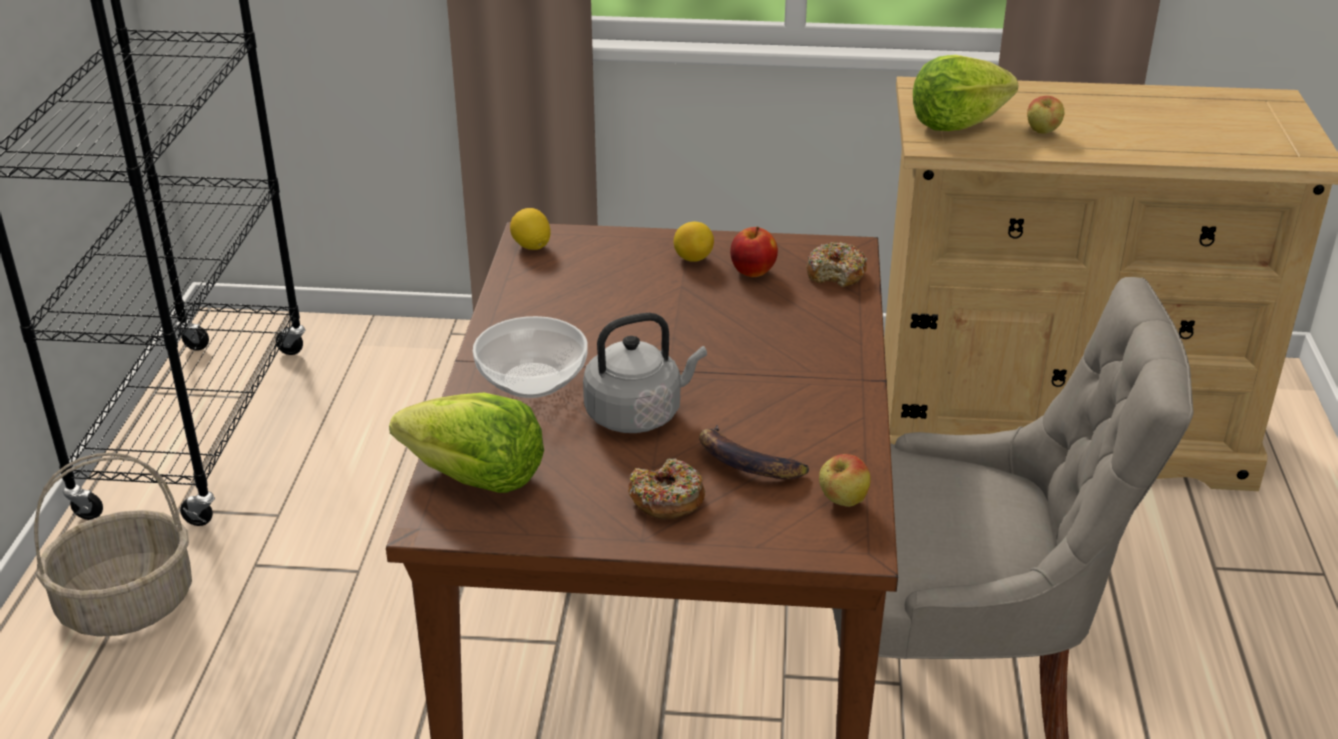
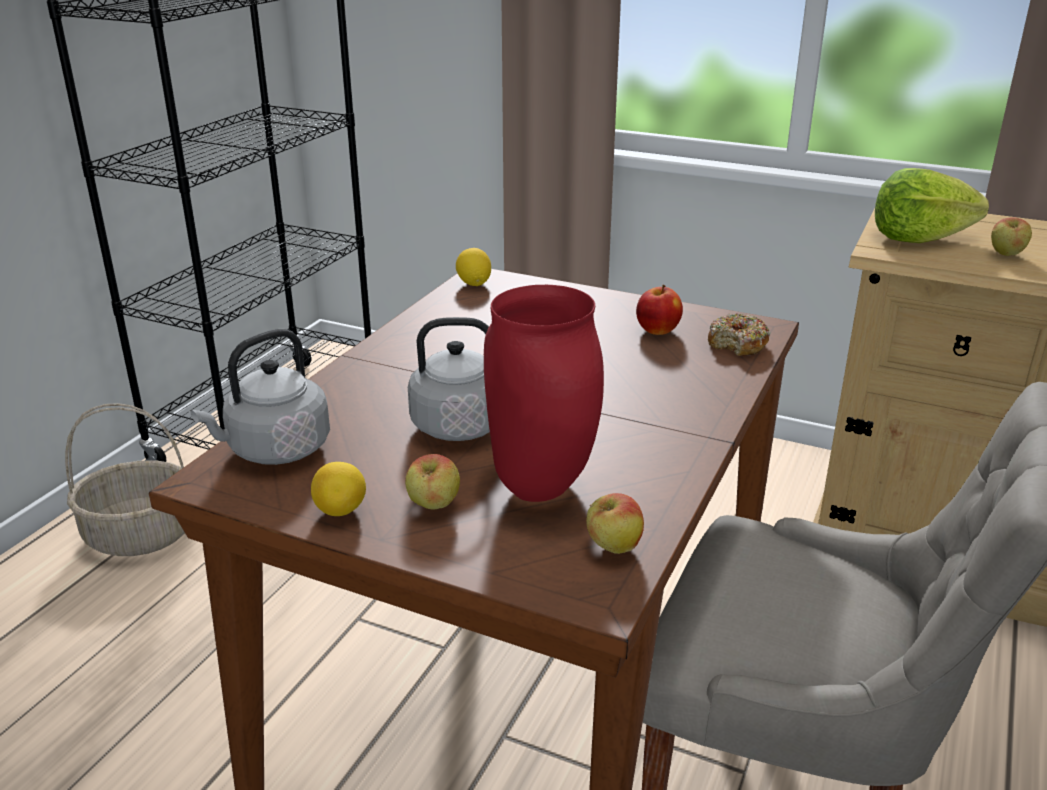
camera: 20 degrees right, 5 degrees down
lettuce [389,393,544,493] -> grey kettle [191,329,330,465]
bowl [473,316,588,398] -> none
donut [628,459,705,520] -> apple [405,454,460,509]
lemon [674,222,714,262] -> lemon moved to [311,462,366,516]
banana [699,425,809,479] -> red vase [484,285,604,502]

